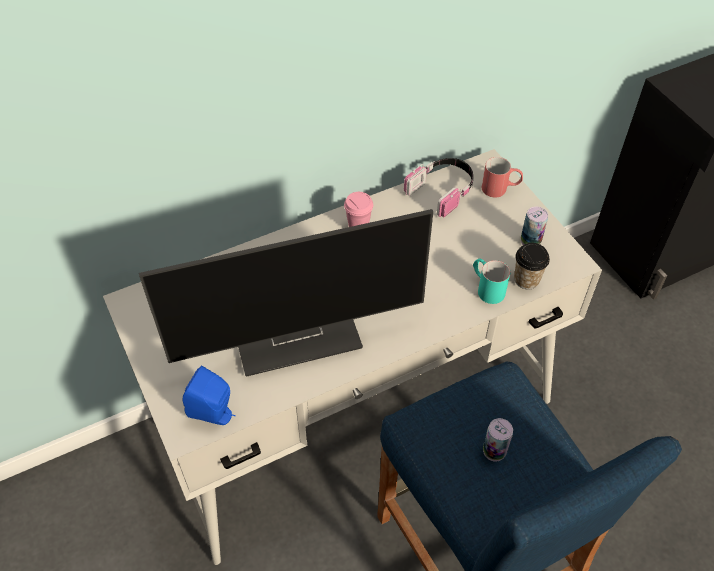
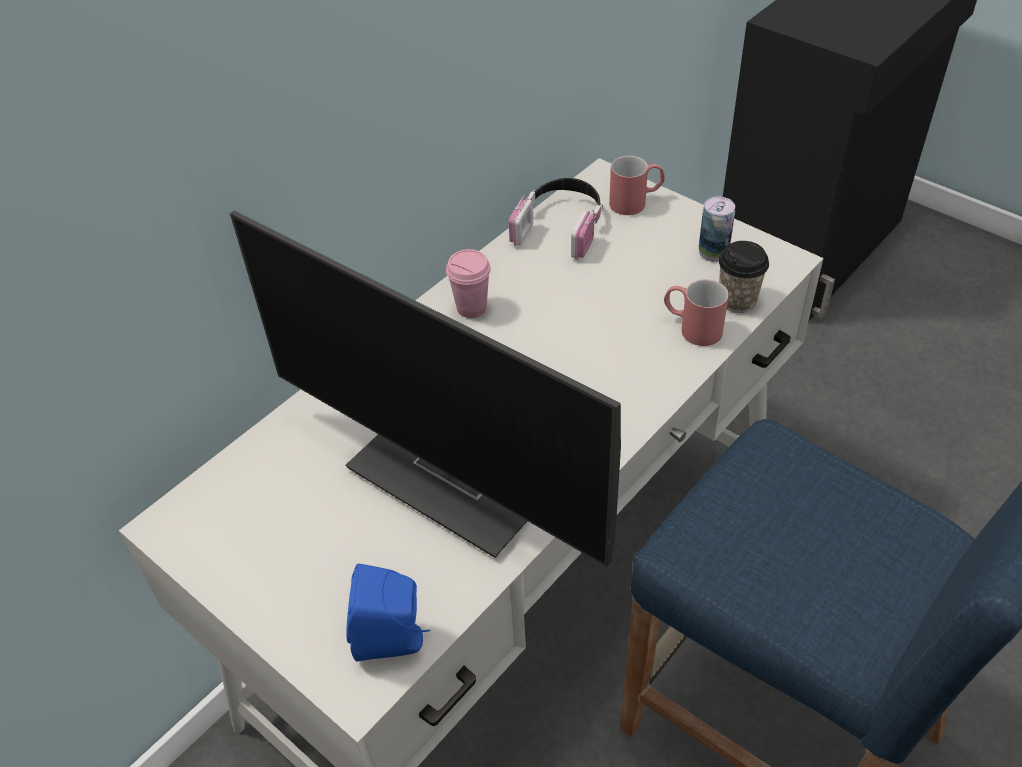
camera: 20 degrees left, 5 degrees down
monitor [139,209,433,377] -> monitor turned 75 degrees clockwise [230,211,621,567]
turquoise mug [473,258,510,304] -> red mug [664,279,729,346]
can [483,418,513,462] -> none

